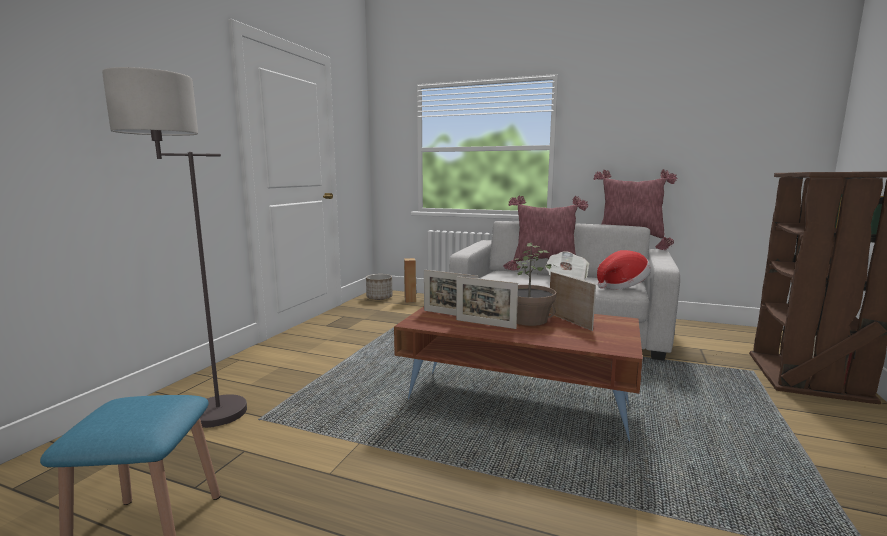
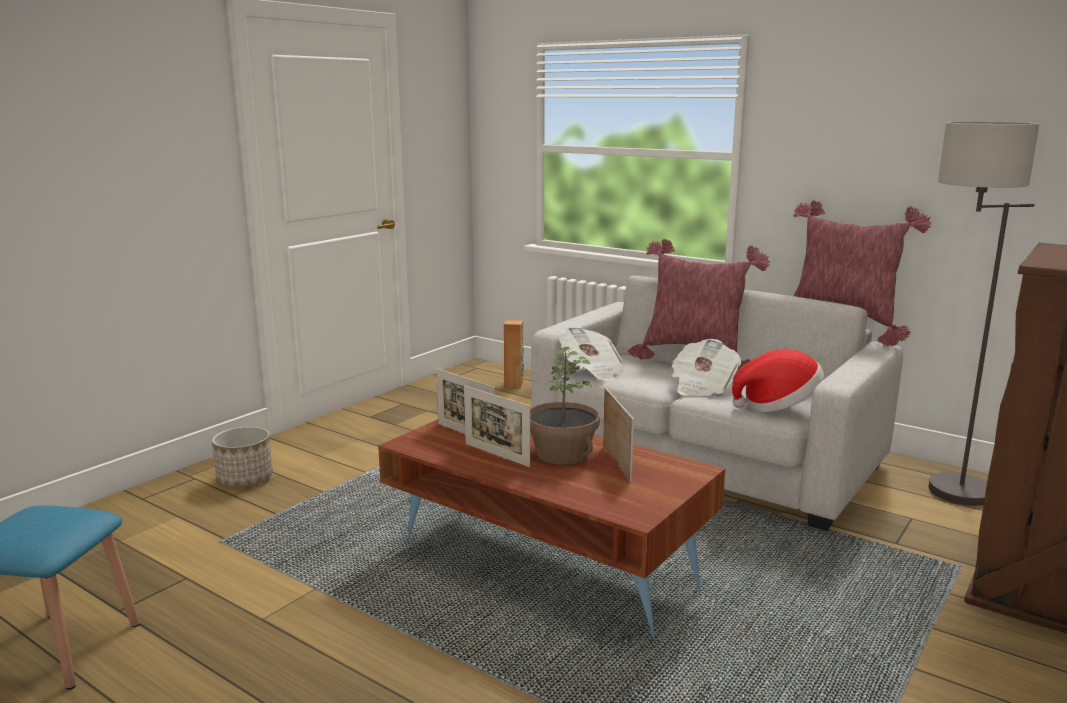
camera: 15 degrees right, 5 degrees up
grey floor lamp [102,67,247,428] -> grey floor lamp moved to [928,121,1039,506]
planter [366,274,393,300] -> planter moved to [212,426,273,487]
none -> newspaper [559,326,625,381]

